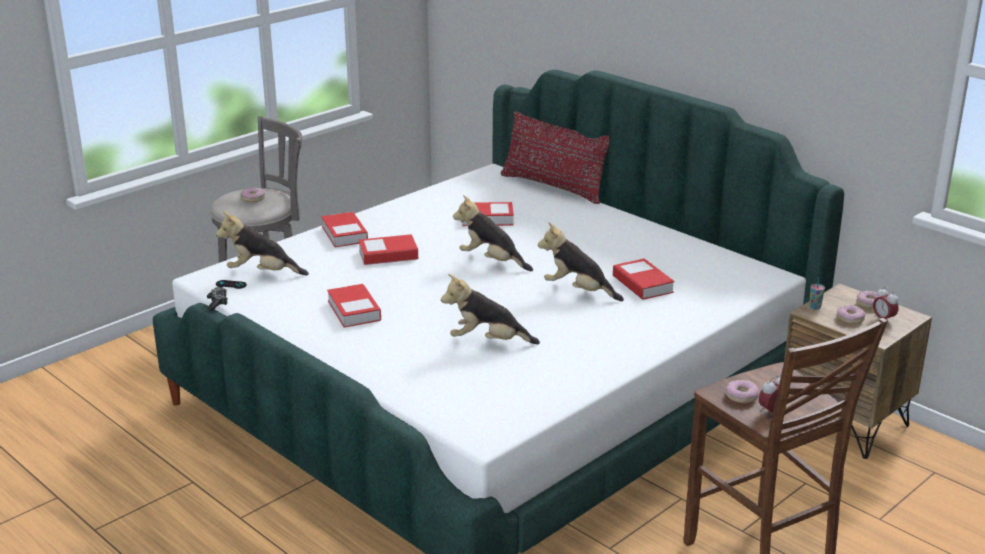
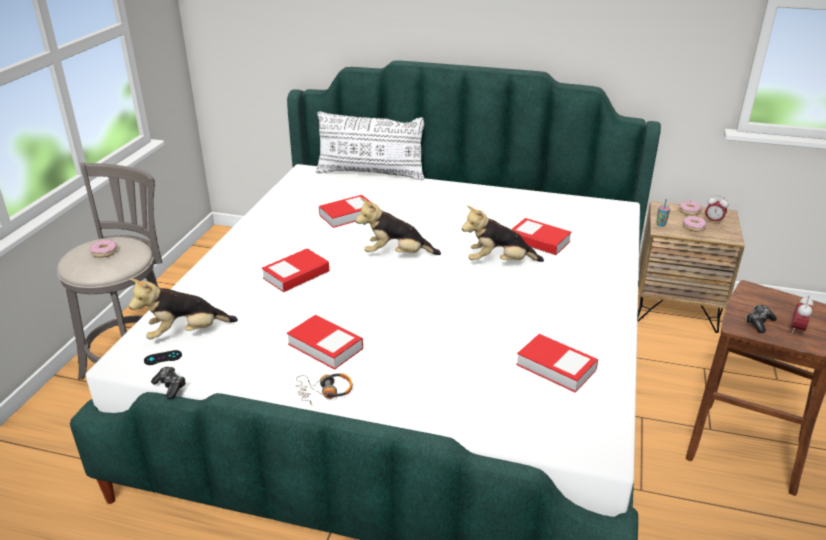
camera: 30 degrees left, 5 degrees up
book [321,212,368,247] -> book moved to [516,334,598,393]
plush toy [441,274,540,344] -> none
red pillow [501,111,609,204] -> white pillow [316,111,425,180]
donut [726,380,759,403] -> game controller [746,305,777,333]
none -> headphones [295,373,352,404]

